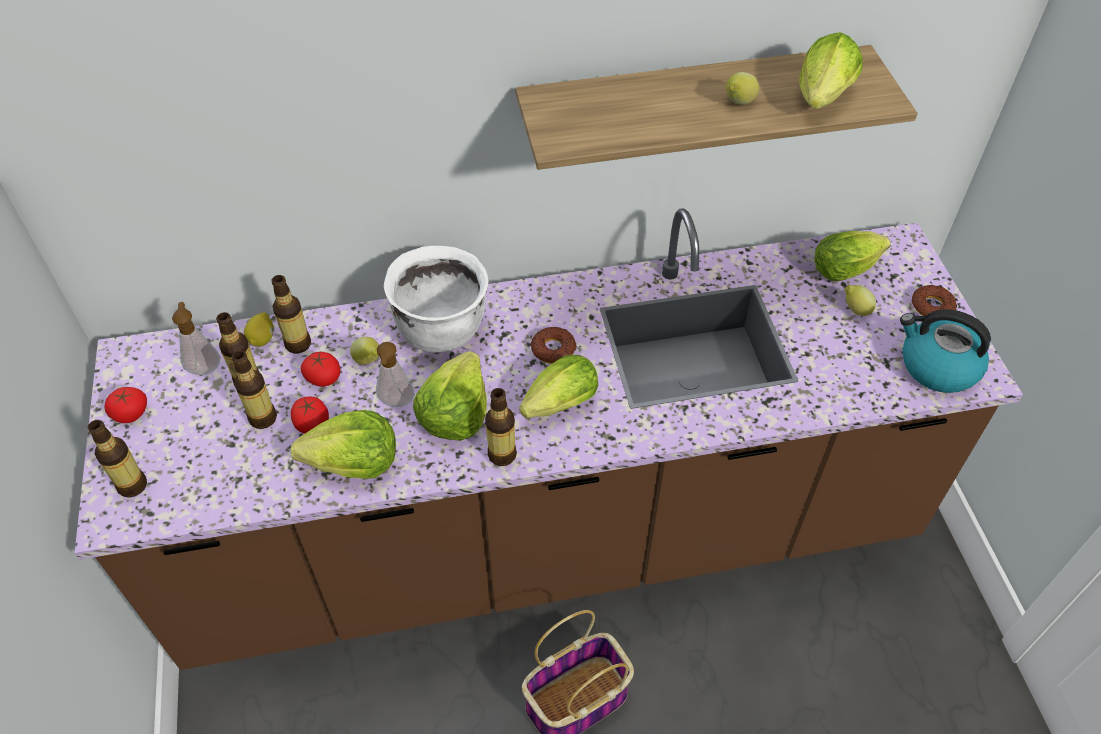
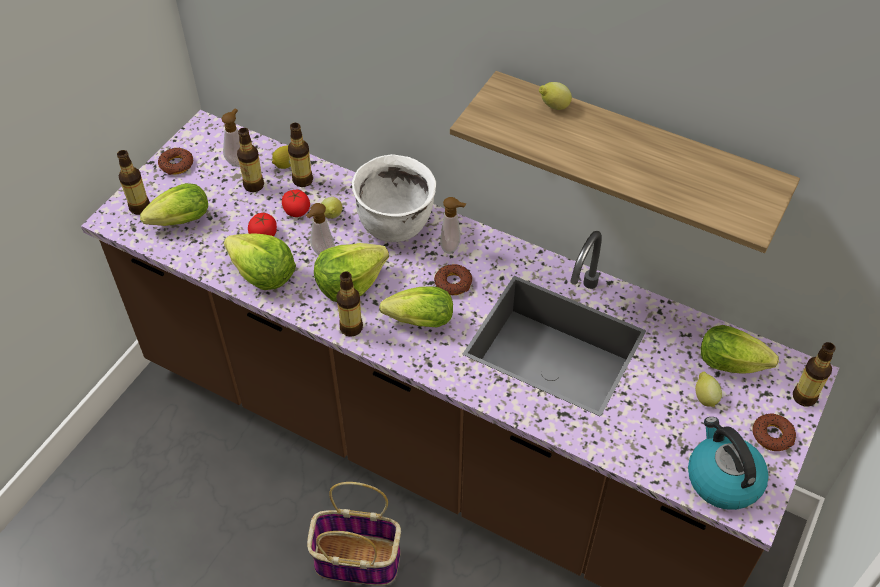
camera: 40 degrees right, 0 degrees up
tomato [104,387,147,423] -> donut [158,148,193,175]
bottle [232,351,277,429] -> bottle moved to [793,342,836,407]
lemon [726,72,759,104] -> lemon moved to [539,82,572,110]
lettuce [799,32,863,109] -> lettuce moved to [140,183,208,226]
none -> soap dispenser [440,197,466,254]

